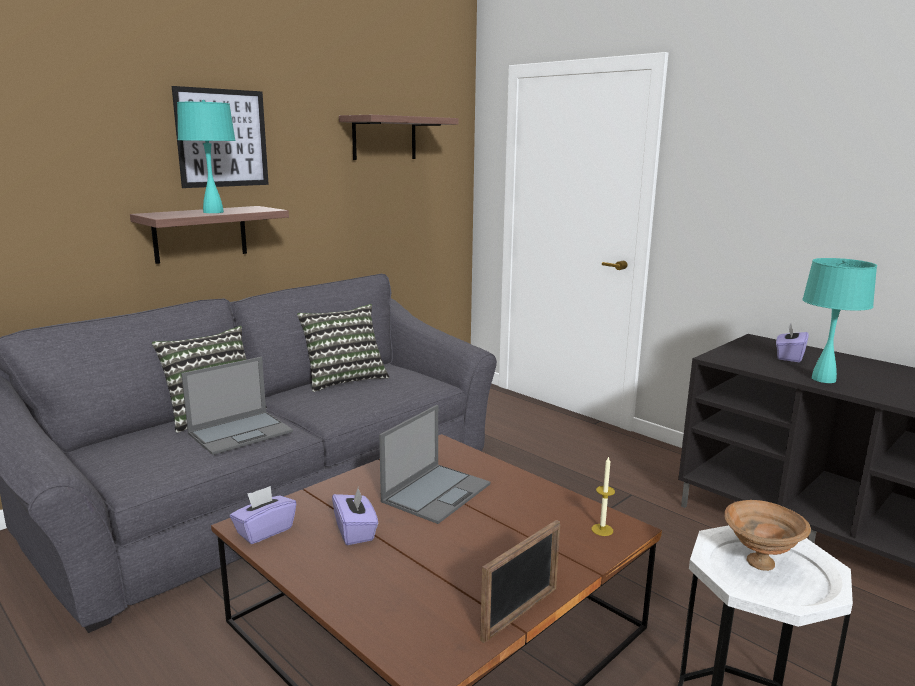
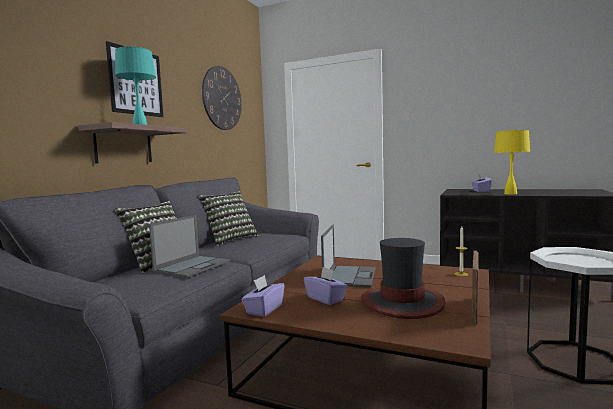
camera: 20 degrees left, 10 degrees down
shelf [339,115,459,160] -> wall clock [202,66,242,130]
brown bowl [724,500,811,571] -> none
turquoise table lamp [802,258,877,383] -> yellow table lamp [494,129,530,195]
none -> hat [361,238,446,319]

